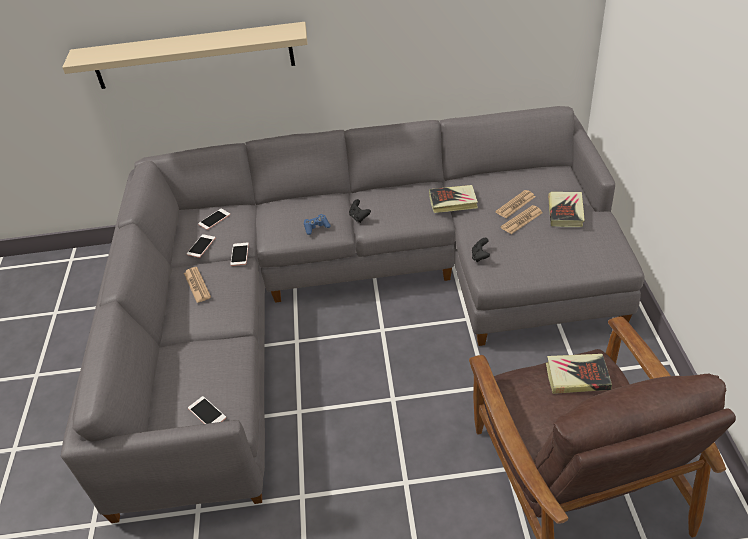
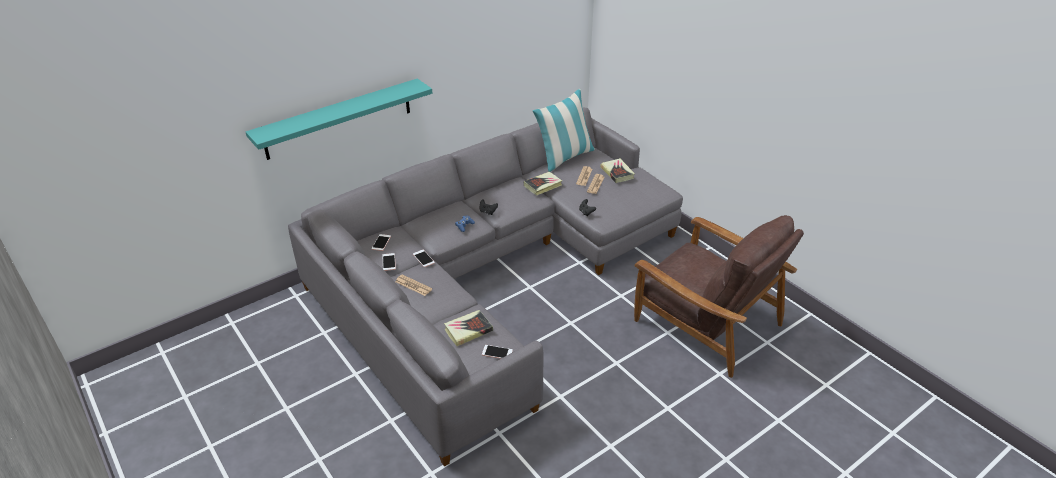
camera: 35 degrees left, 5 degrees down
beige shelf [62,22,308,89] -> turquoise shelf [246,78,432,160]
book [546,354,612,394] -> book moved to [444,310,493,346]
none -> pillow [533,89,595,172]

